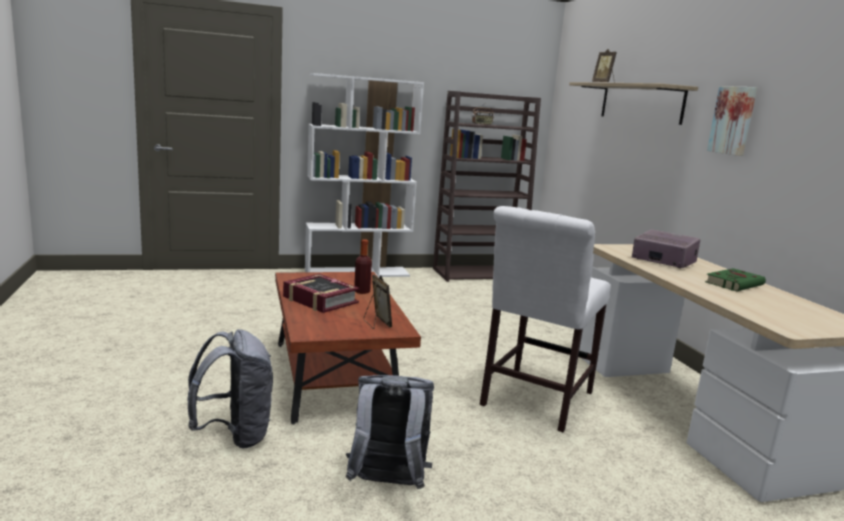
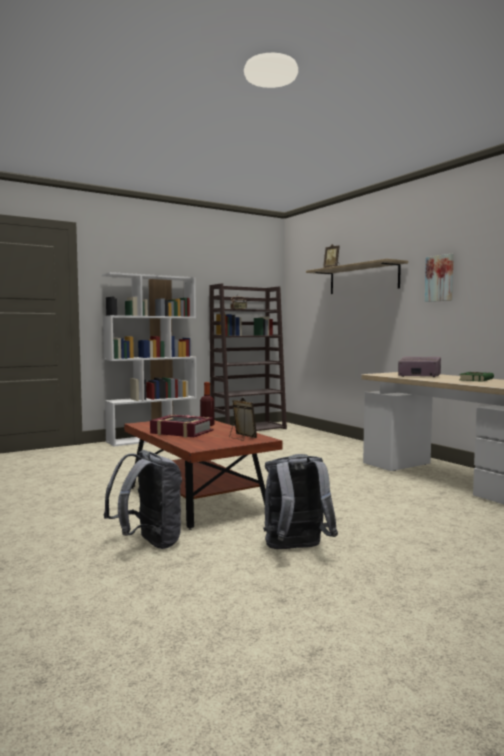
camera: 15 degrees left, 10 degrees down
white chair [479,206,611,432] -> none

